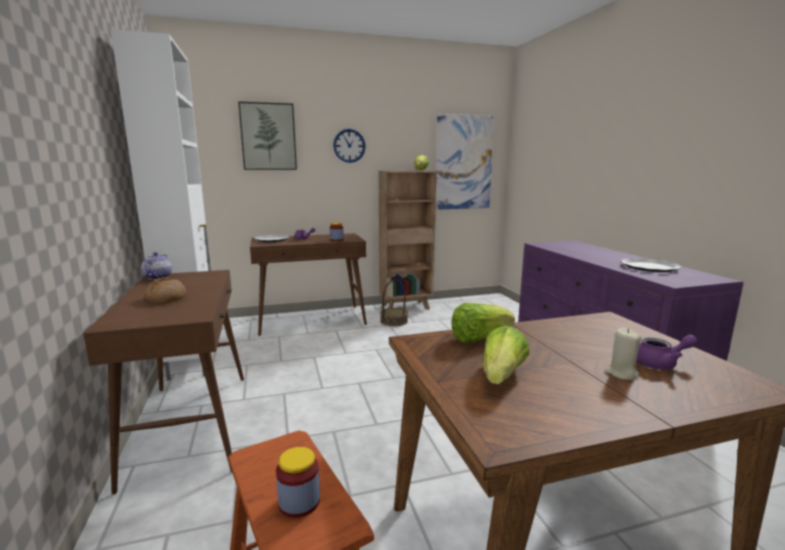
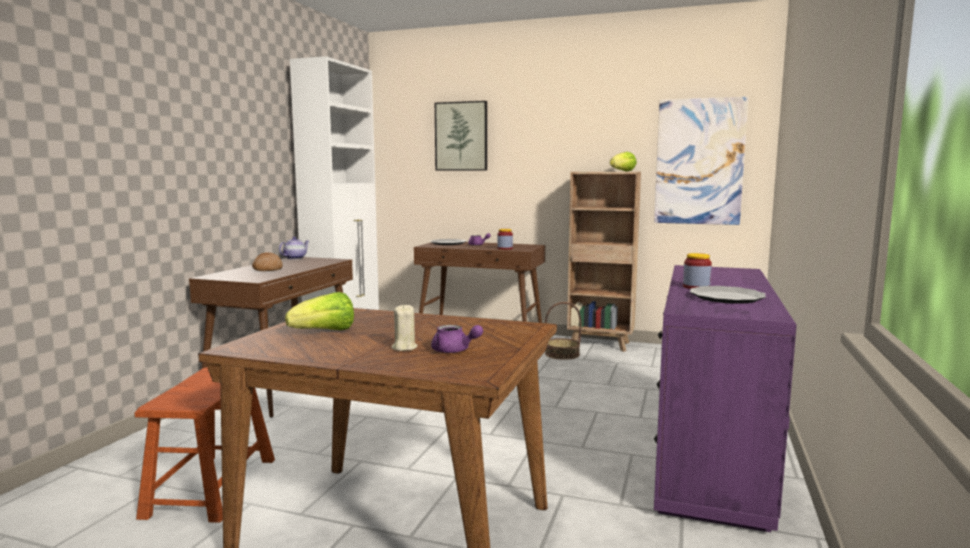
camera: 35 degrees right, 5 degrees down
jar [276,447,320,518] -> jar moved to [683,253,712,289]
wall clock [333,129,366,163] -> none
lettuce [451,303,515,343] -> none

